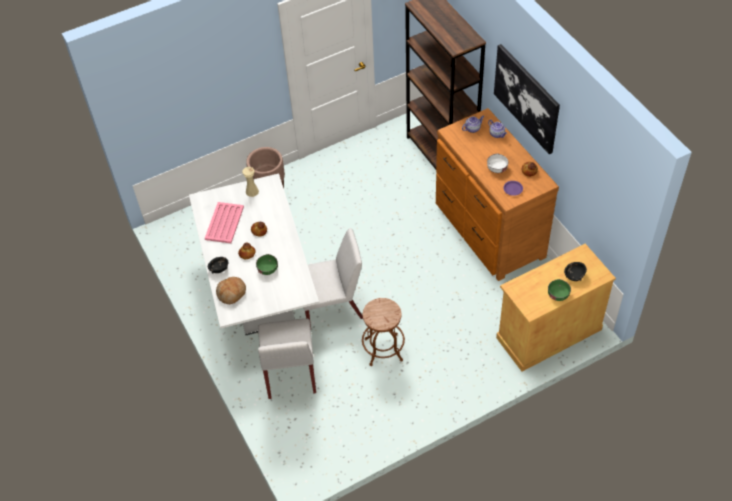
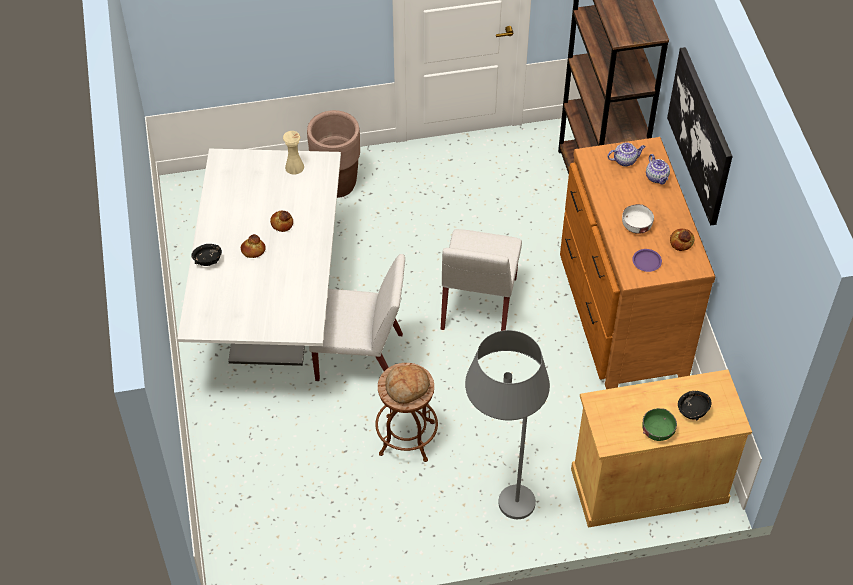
camera: 15 degrees right, 0 degrees up
pink tray [205,202,244,243] -> none
bread [216,277,246,304] -> bread moved to [385,365,430,404]
green bowl [256,254,278,275] -> none
white chair [258,318,316,399] -> white chair moved to [441,229,522,331]
none -> grey floor lamp [465,330,550,519]

